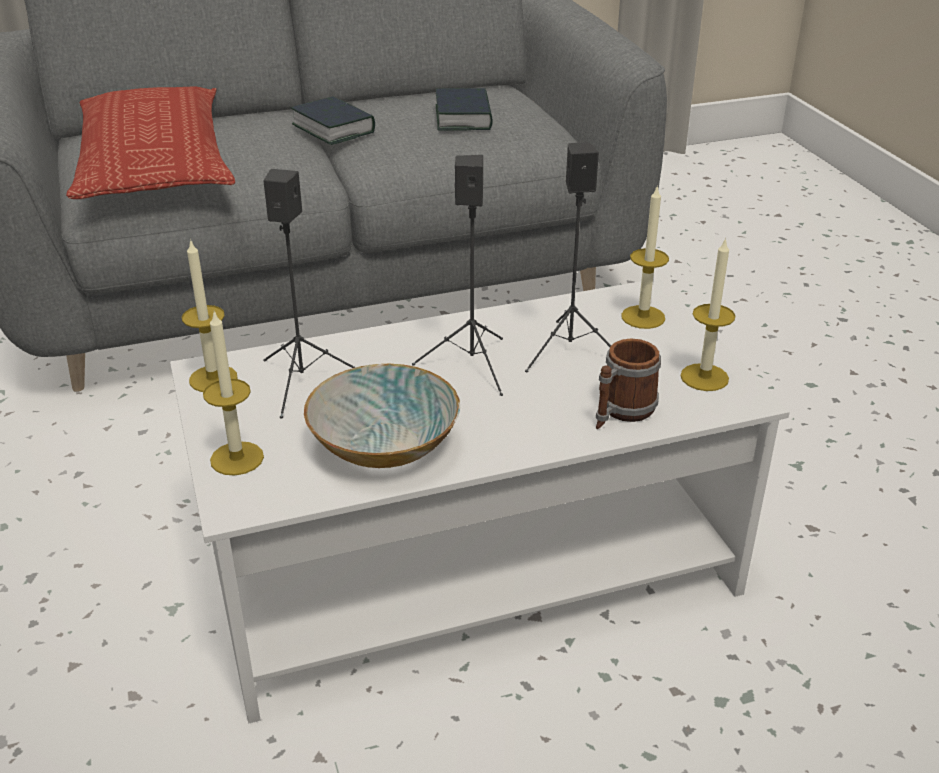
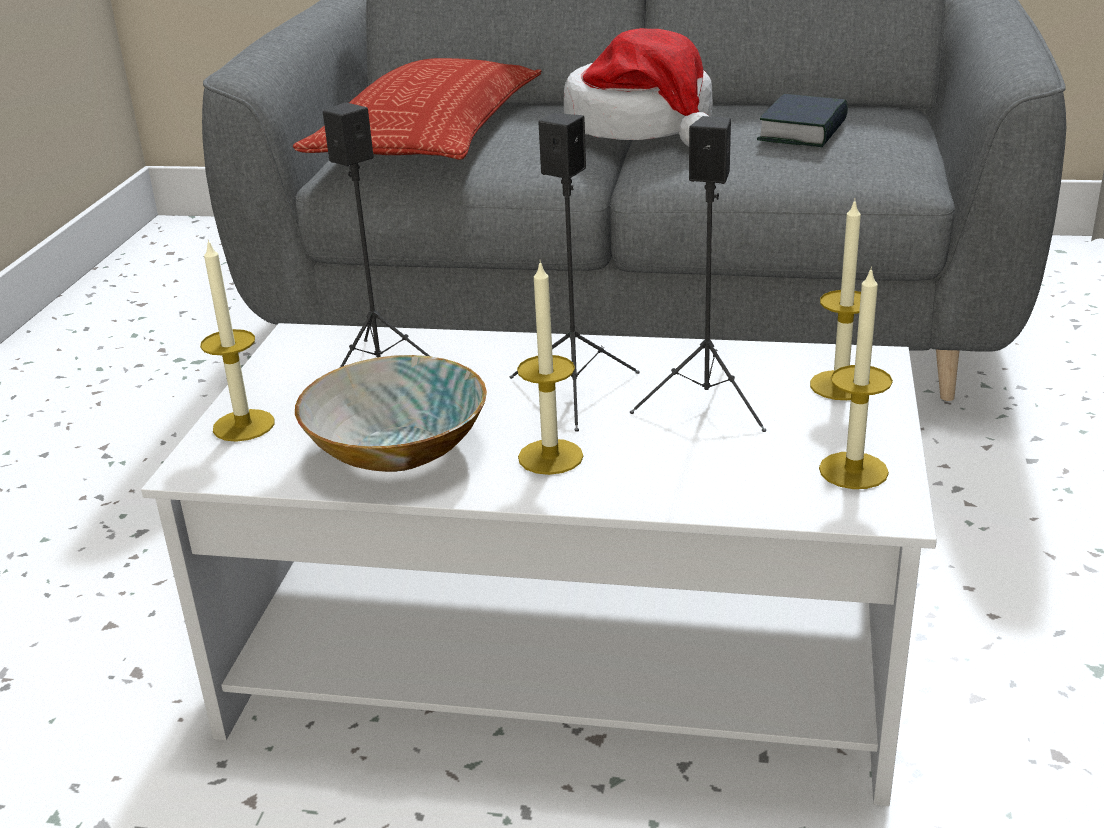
camera: 30 degrees right, 5 degrees down
candle [182,239,237,392] -> candle moved to [517,261,583,475]
book [291,96,375,145] -> hat [564,28,713,146]
mug [596,339,661,429] -> none

